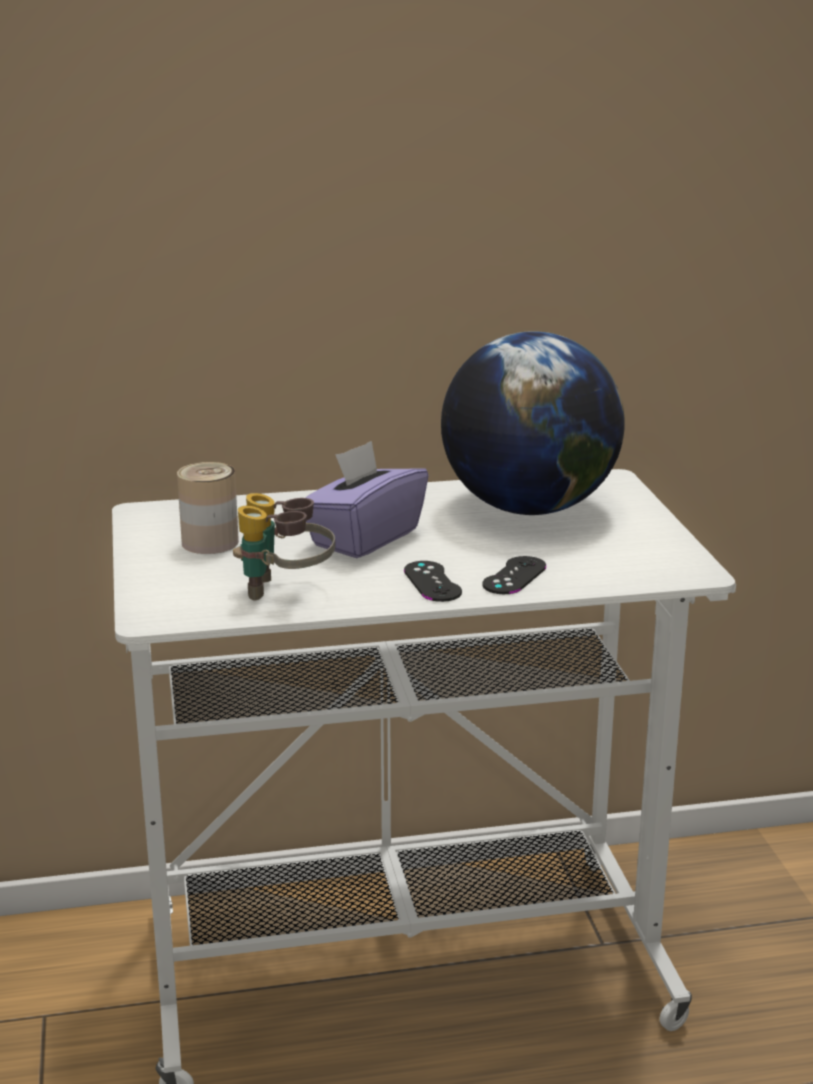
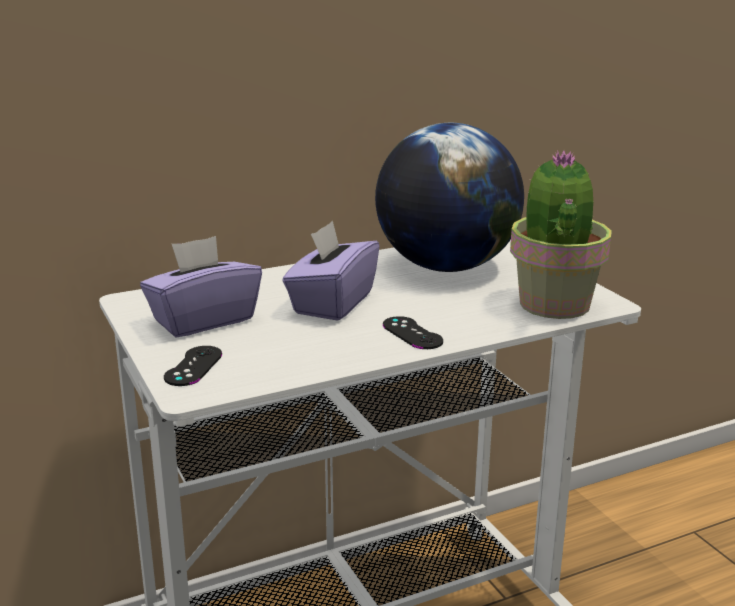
camera: 15 degrees left, 0 degrees up
can [177,462,239,554] -> purple tissue box [140,236,262,338]
binoculars [233,493,335,600] -> none
black game controller [482,556,546,594] -> black game controller moved to [164,346,222,386]
none -> potted plant [510,151,612,319]

